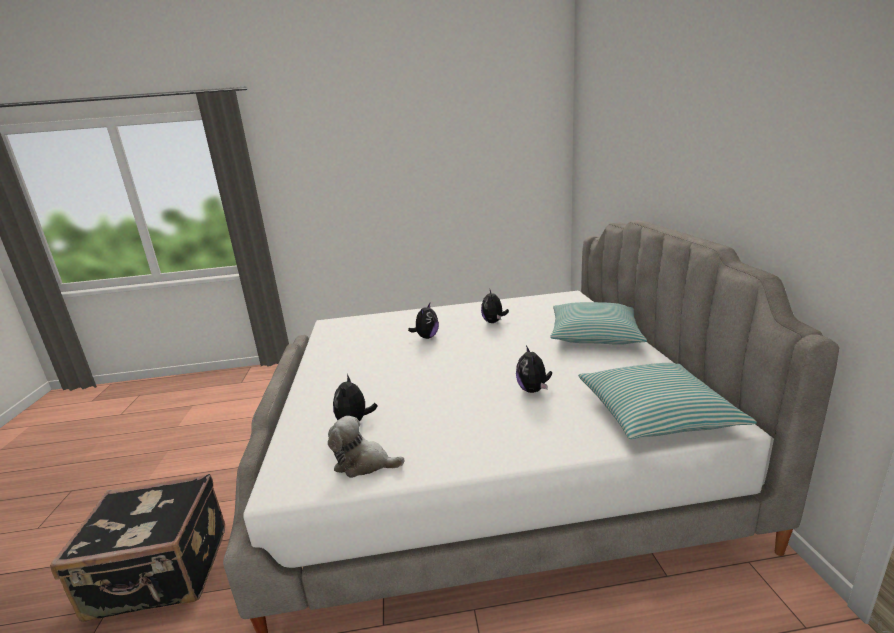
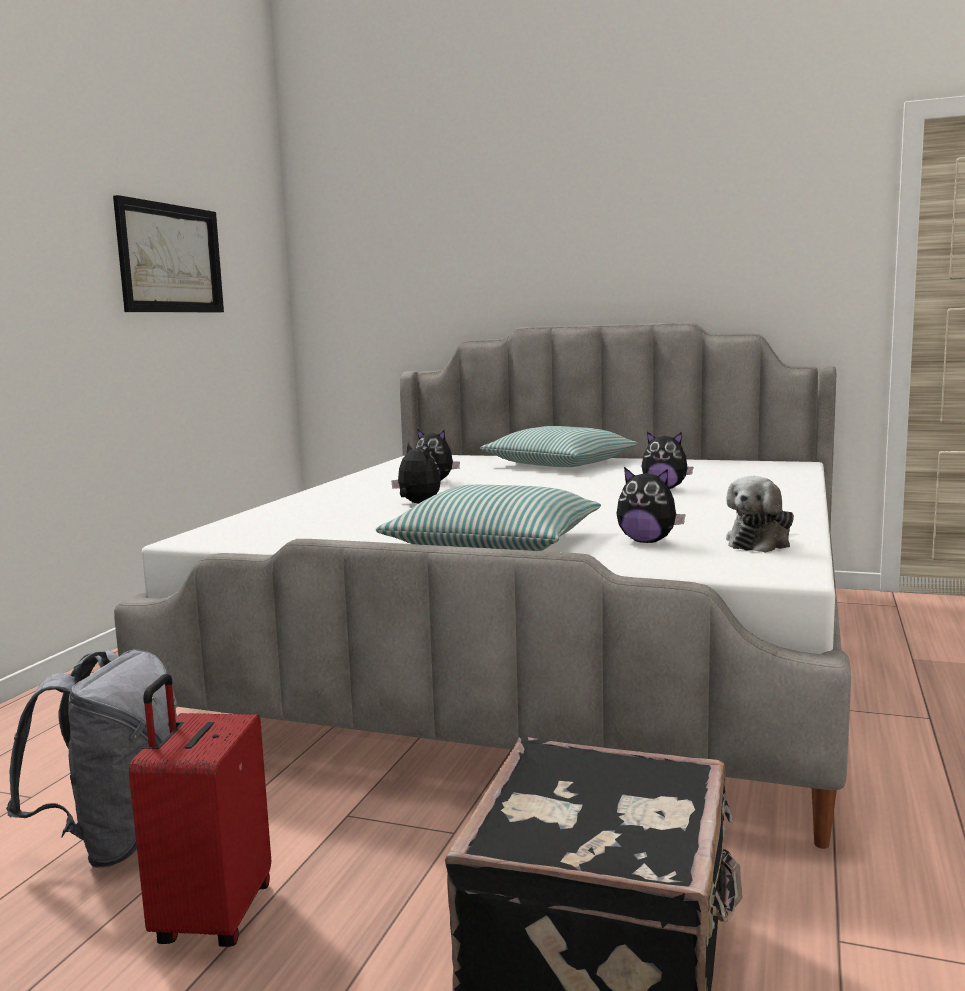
camera: 65 degrees left, 10 degrees down
pillow [578,363,757,439] -> pillow moved to [375,485,601,551]
none -> grey backpack [6,650,177,868]
none -> picture [113,195,224,312]
none -> red suitcase [129,674,271,947]

